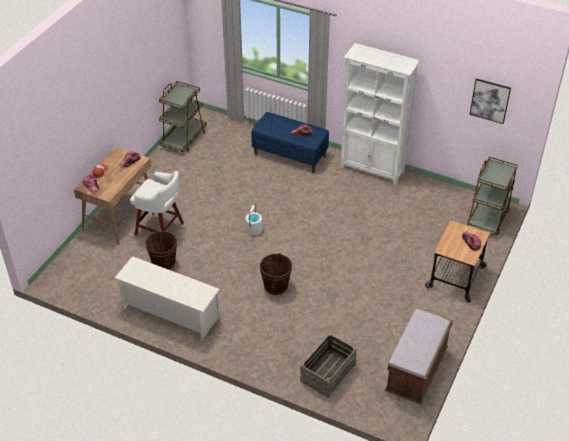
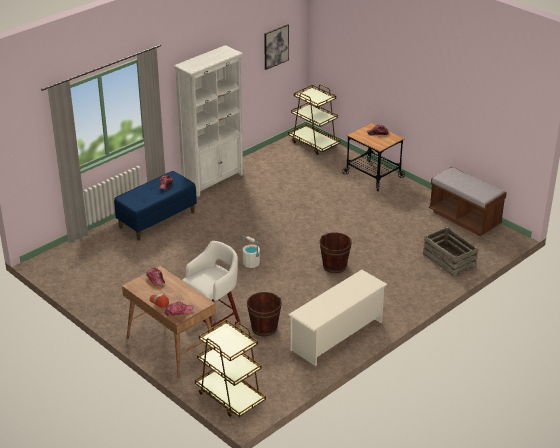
camera: 70 degrees left, 10 degrees down
brown cart [159,81,207,152] -> brown cart moved to [195,319,266,417]

